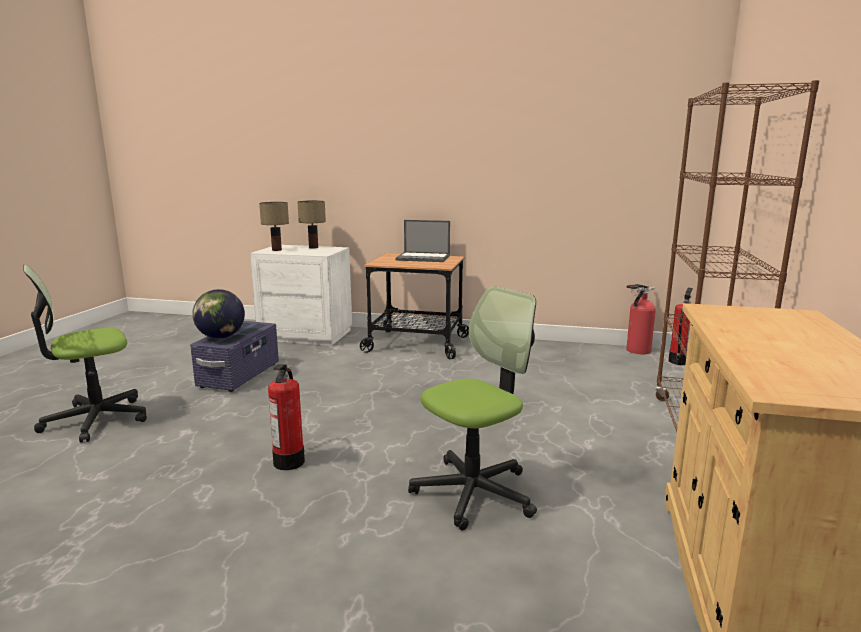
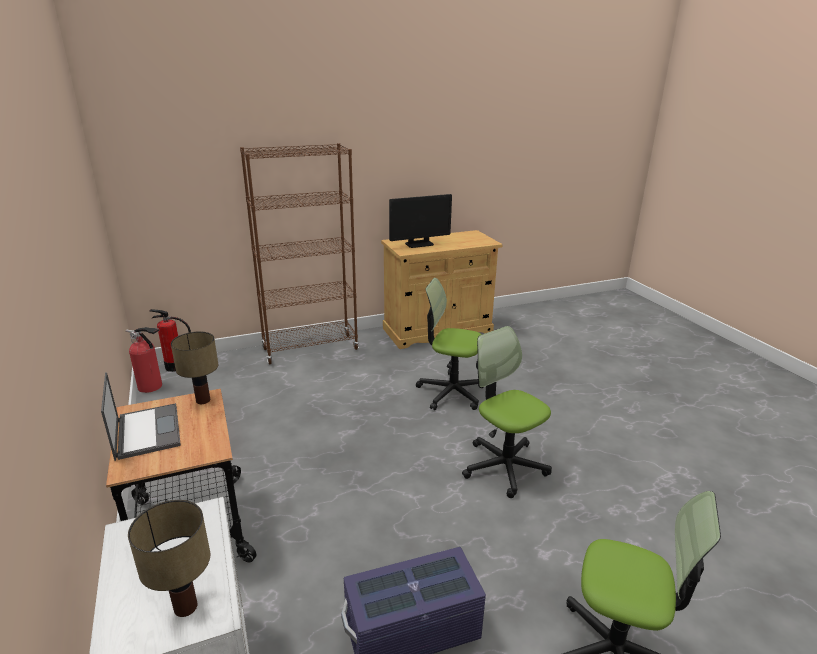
camera: 125 degrees left, 10 degrees up
globe [192,289,245,339] -> none
fire extinguisher [268,364,305,470] -> office chair [462,326,552,498]
table lamp [298,200,326,249] -> table lamp moved to [171,332,219,404]
none -> monitor [389,194,452,248]

